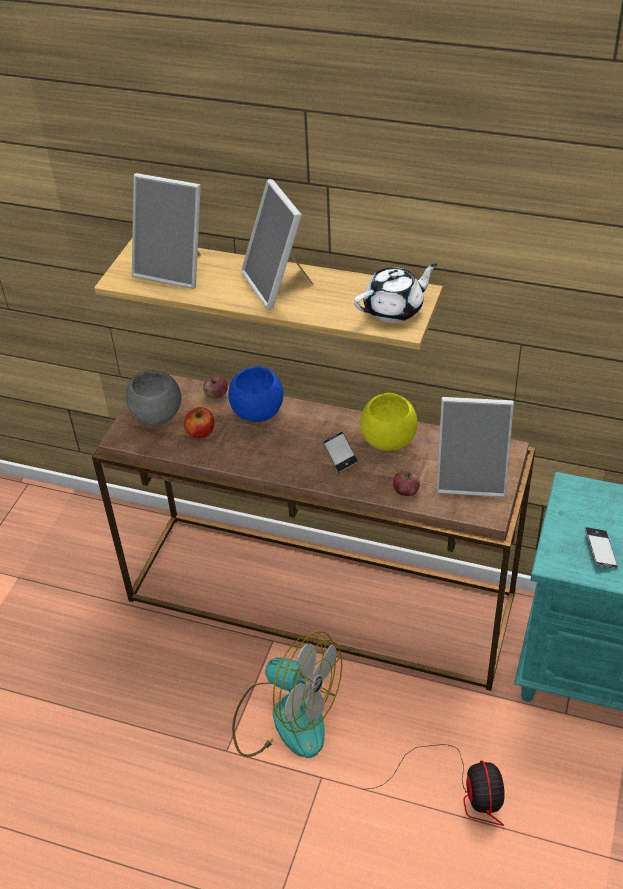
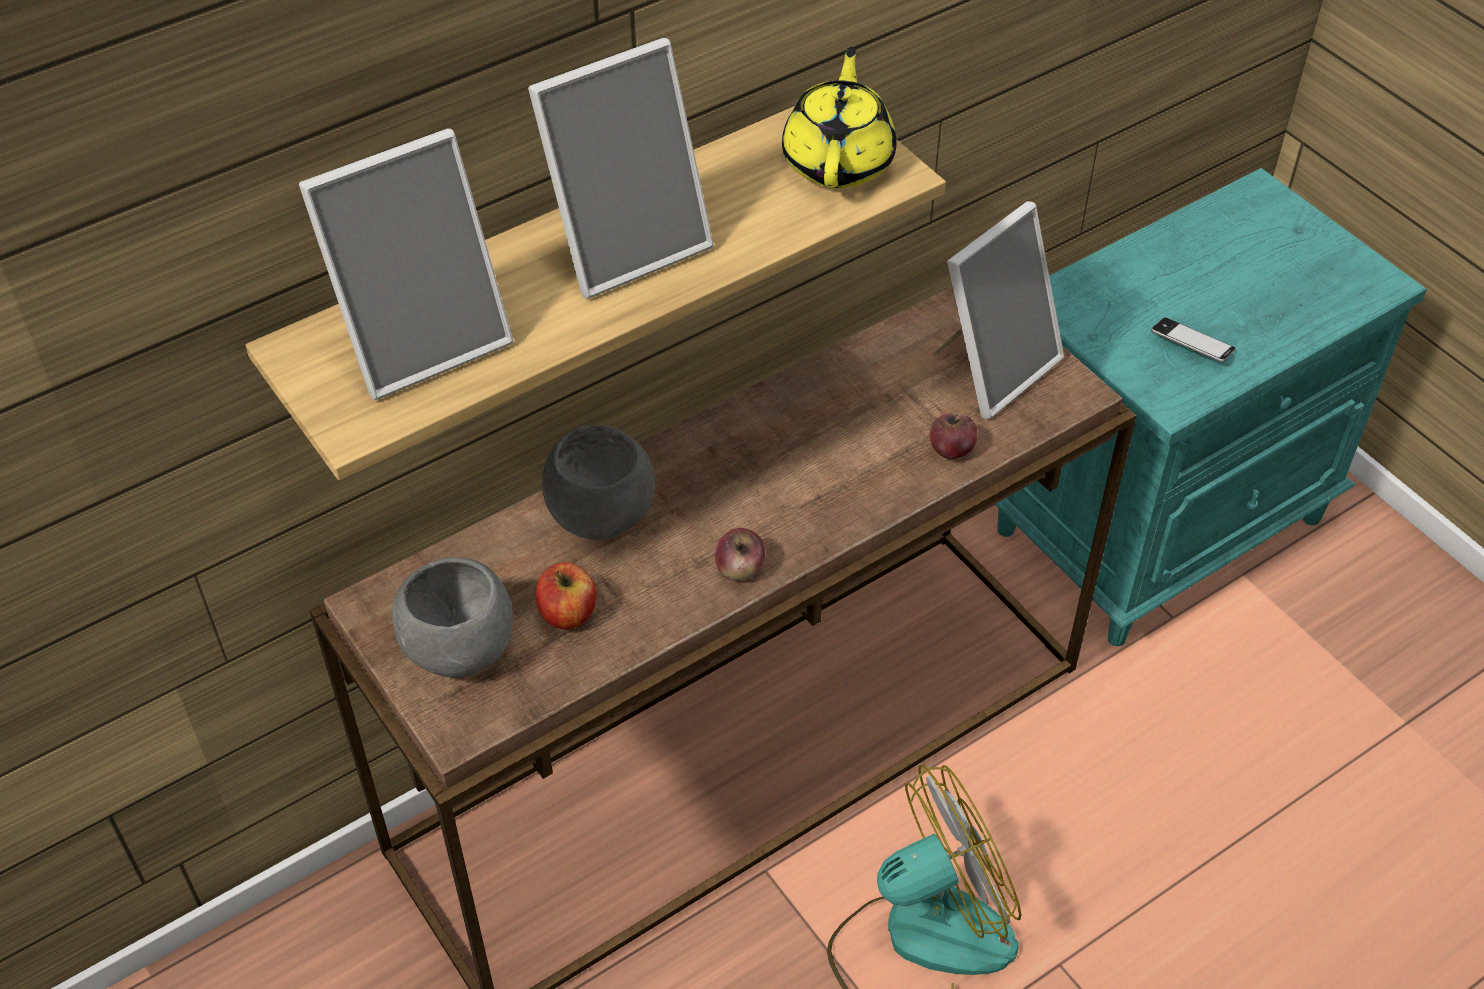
camera: 55 degrees left, 5 degrees up
apple [203,375,228,399] -> apple moved to [715,528,765,580]
blue bowl [228,367,283,422] -> grey bowl [542,425,655,540]
picture frame [241,179,313,310] -> picture frame turned 45 degrees counterclockwise [528,38,714,299]
phone [323,432,359,473] -> none
white teapot [354,264,437,322] -> yellow teapot [782,47,896,188]
yellow bowl [360,393,418,451] -> none
fan [361,744,505,826] -> none

